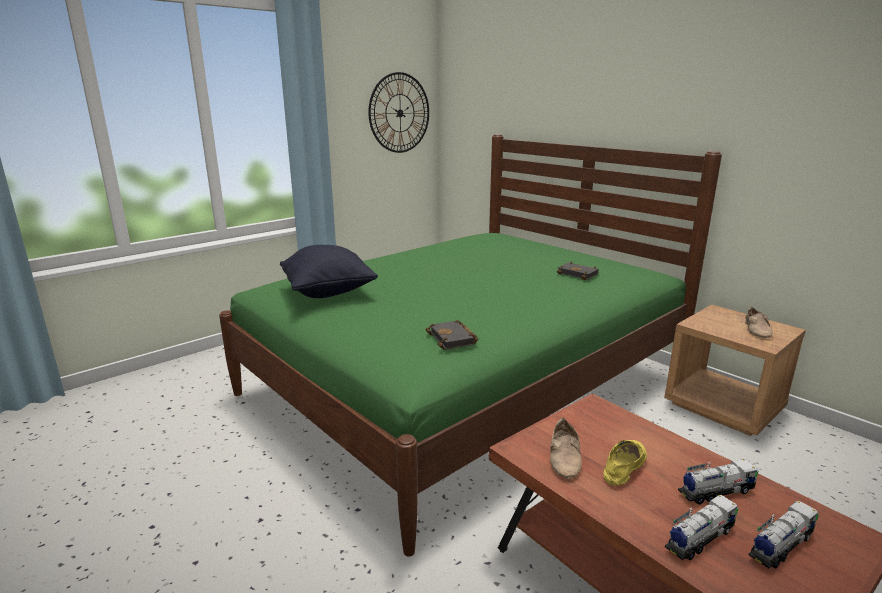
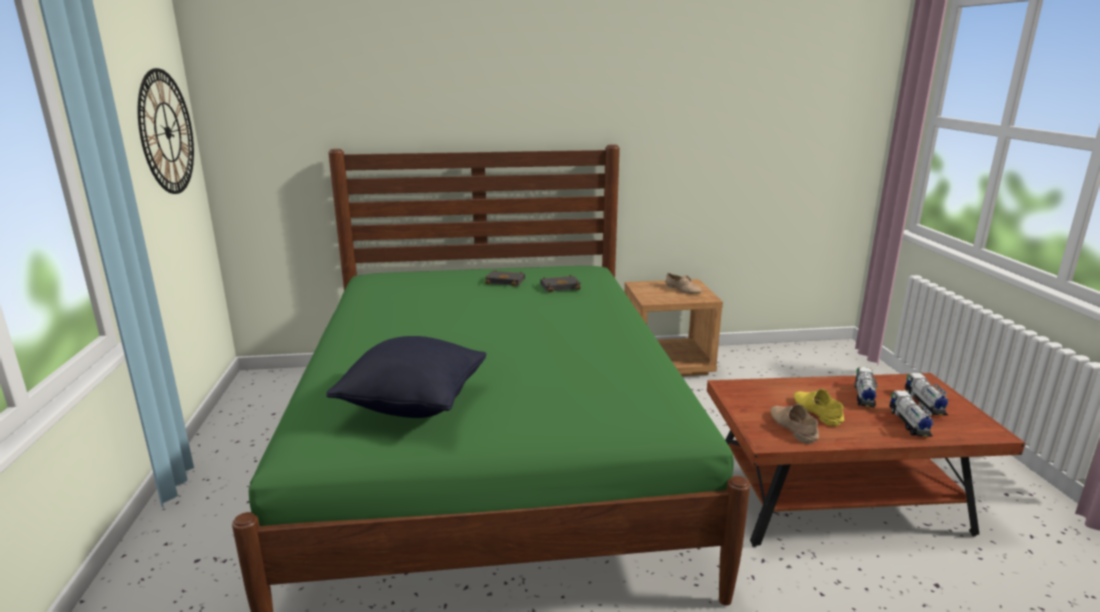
camera: 55 degrees left, 0 degrees up
black book [425,320,478,350] -> black book moved to [485,269,525,287]
beige shoe [550,417,582,479] -> beige shoe turned 150 degrees counterclockwise [770,404,819,444]

